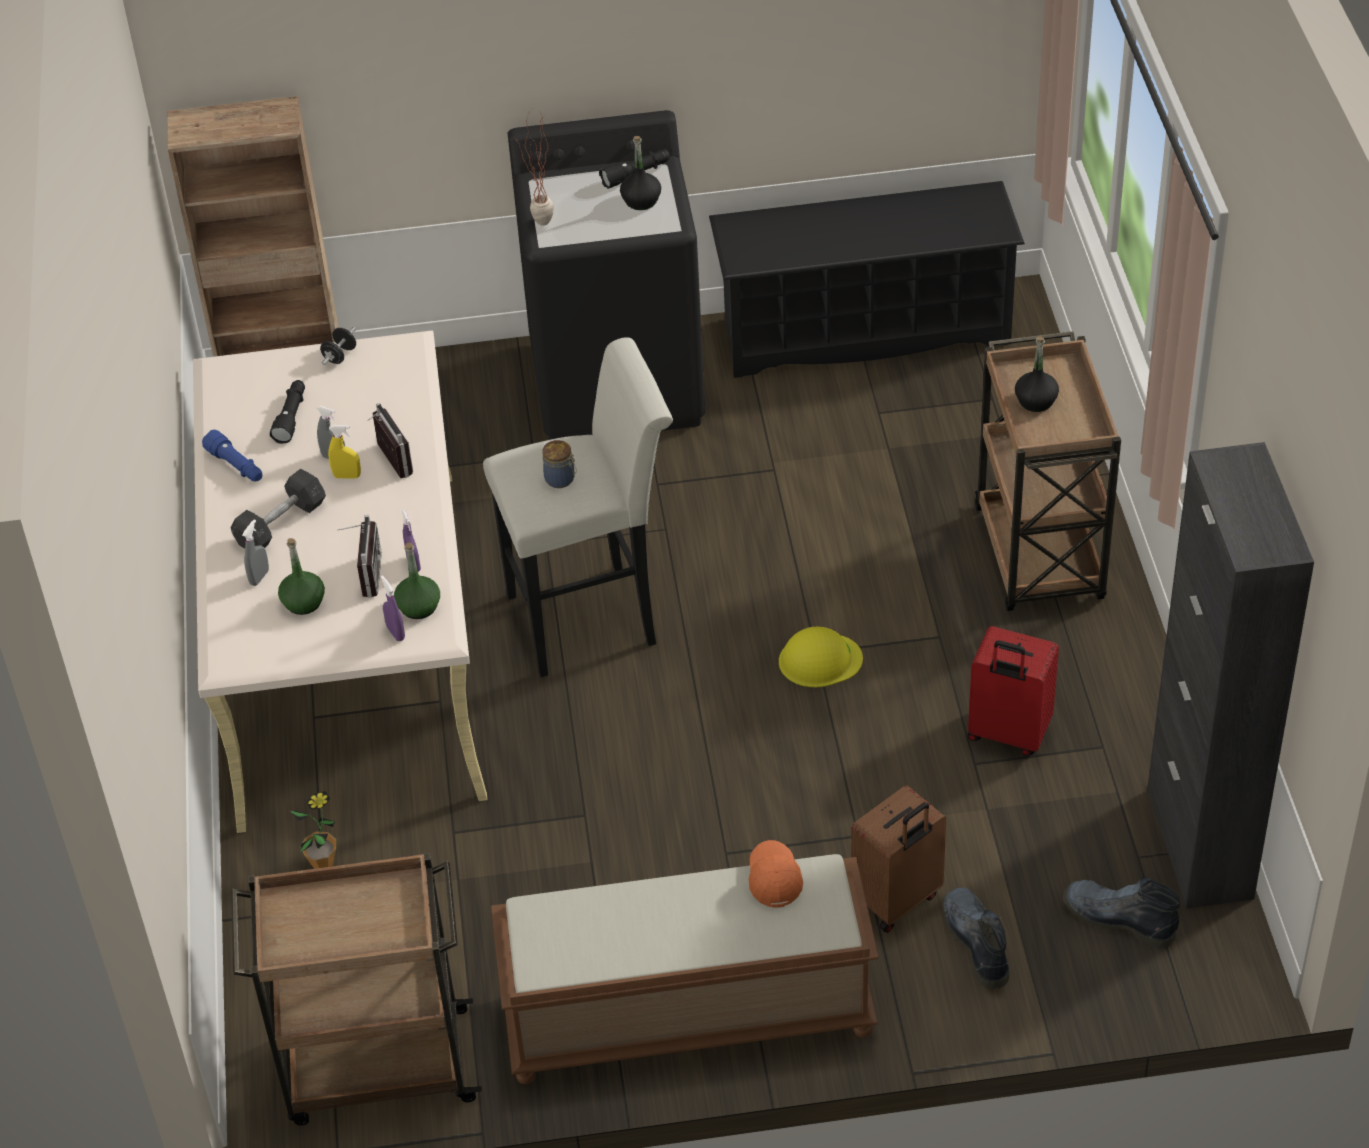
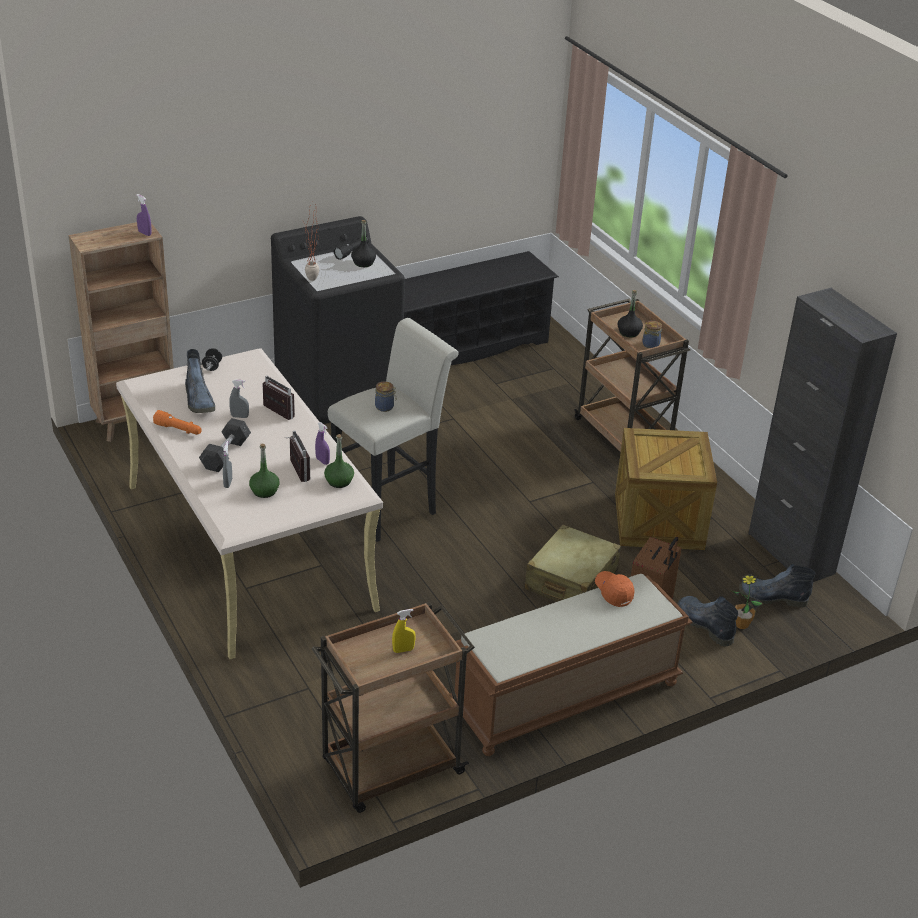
camera: 25 degrees left, 10 degrees down
blue flashlight [202,430,262,481] -> orange flashlight [153,410,202,435]
black flashlight [270,380,305,444] -> boot [185,349,215,413]
potted plant [290,791,336,869] -> potted plant moved to [731,574,762,629]
yellow spray bottle [328,425,361,479] -> yellow spray bottle moved to [392,609,416,653]
purple spray bottle [381,575,405,641] -> purple spray bottle moved to [136,194,152,236]
yellow hard hat [779,627,863,687] -> none
red suitcase [968,626,1059,756] -> crate [615,428,717,550]
none -> beige suitcase [524,524,621,602]
none -> jar [643,321,662,348]

